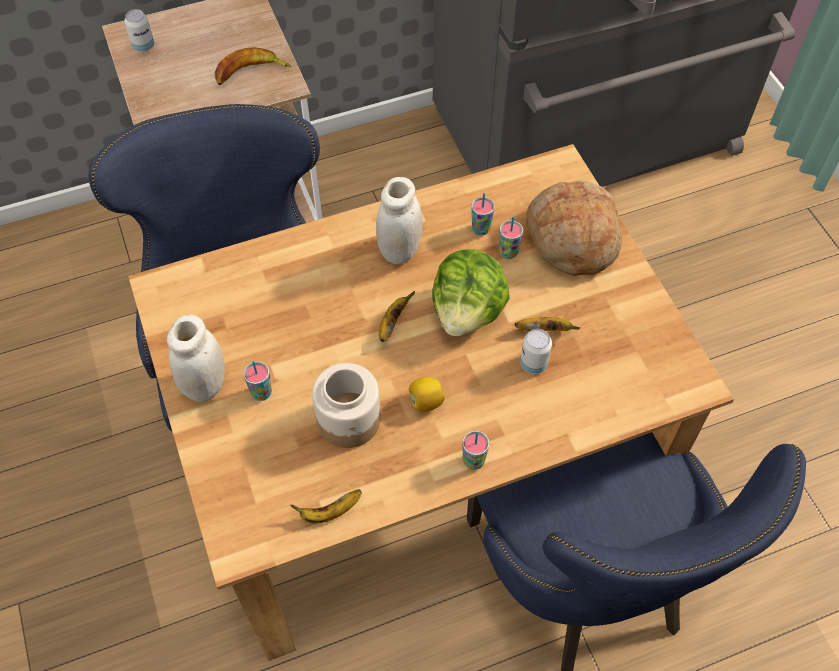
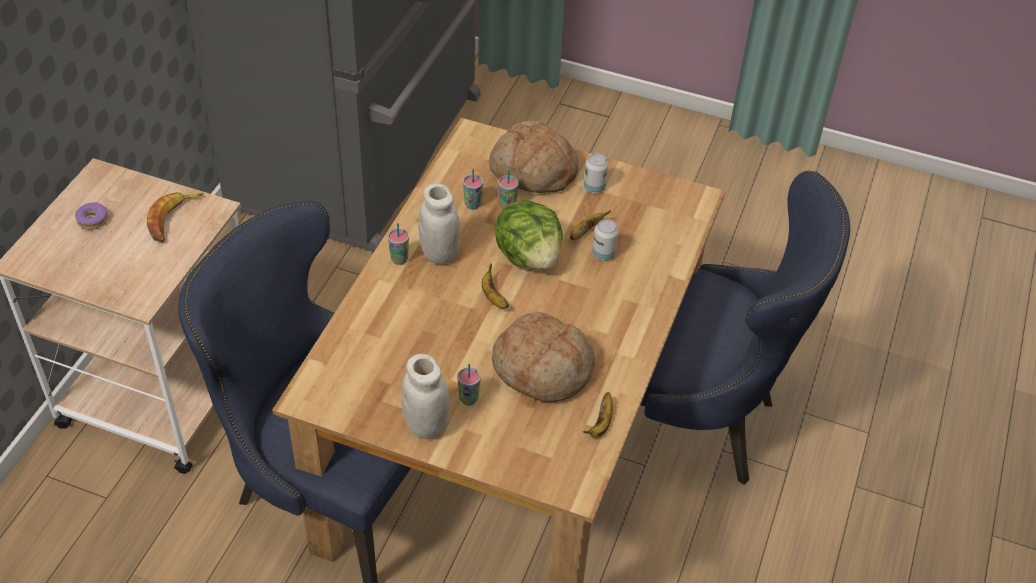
camera: 50 degrees left, 10 degrees down
can [124,9,154,52] -> can moved to [584,153,608,193]
jar [312,363,381,448] -> bread [492,312,595,402]
lemon [409,377,445,412] -> none
cup [462,431,489,470] -> cup moved to [388,223,409,265]
none -> donut [75,203,108,230]

